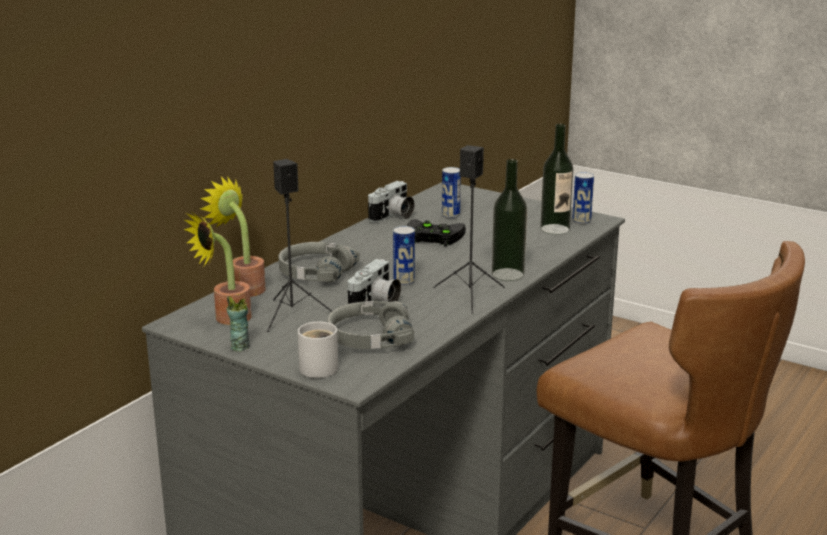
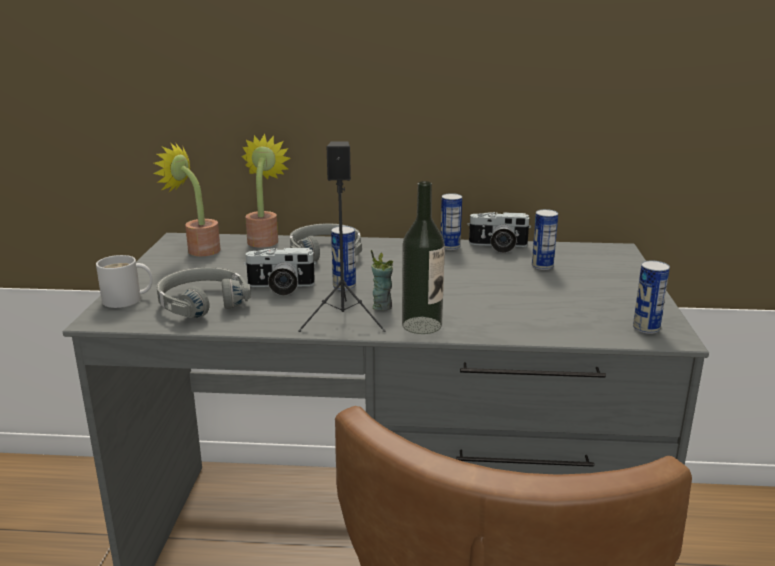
camera: 60 degrees right, 0 degrees up
cup [226,296,250,352] -> cup moved to [371,250,393,311]
black speaker [267,159,332,332] -> none
black game controller [407,219,466,246] -> none
bottle [540,124,573,235] -> none
none -> can [441,193,462,250]

